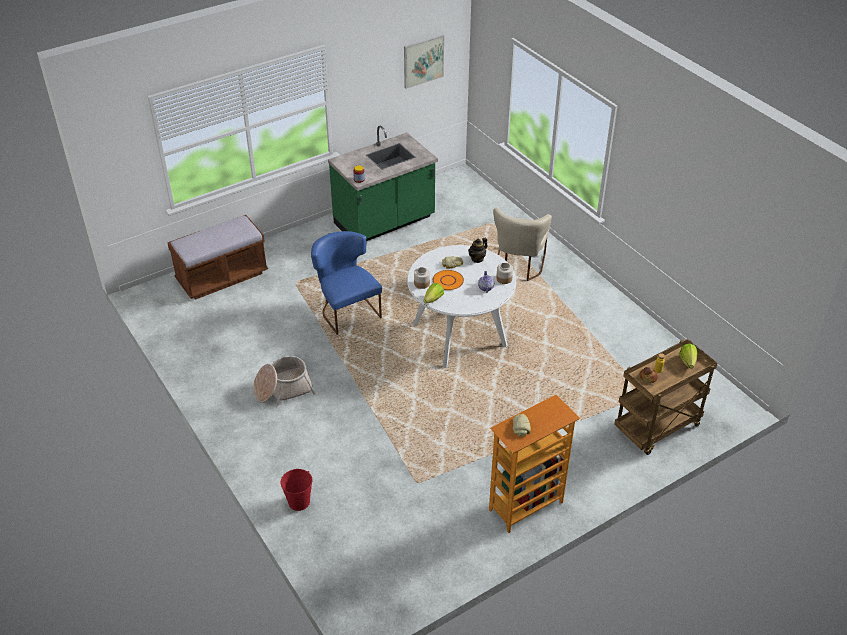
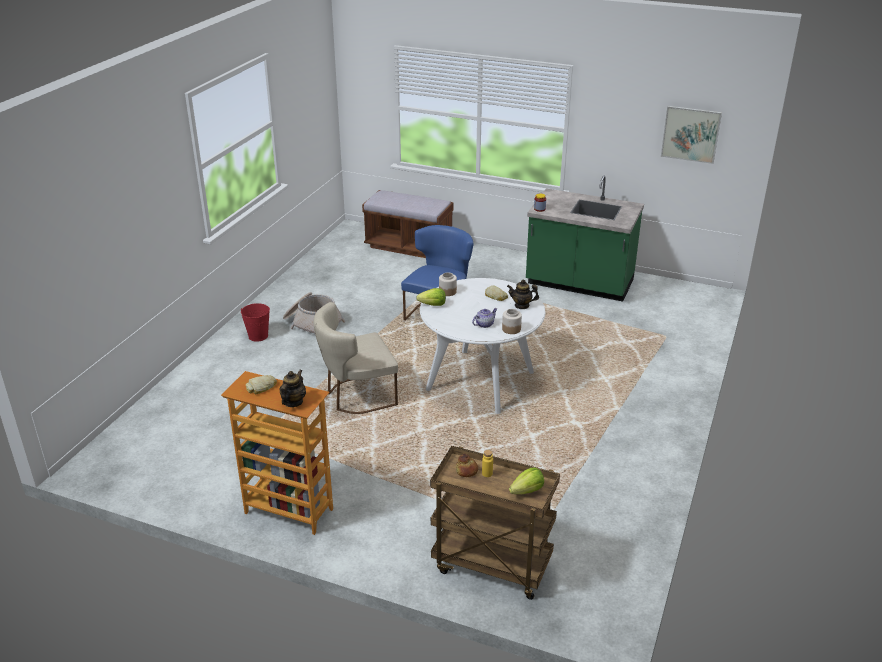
camera: 55 degrees right, 10 degrees down
red bucket [281,469,313,511] -> red bucket moved to [241,303,270,342]
orange plate [433,270,464,290] -> none
beige chair [493,208,552,281] -> beige chair moved to [314,302,398,414]
none -> teapot [280,370,306,407]

